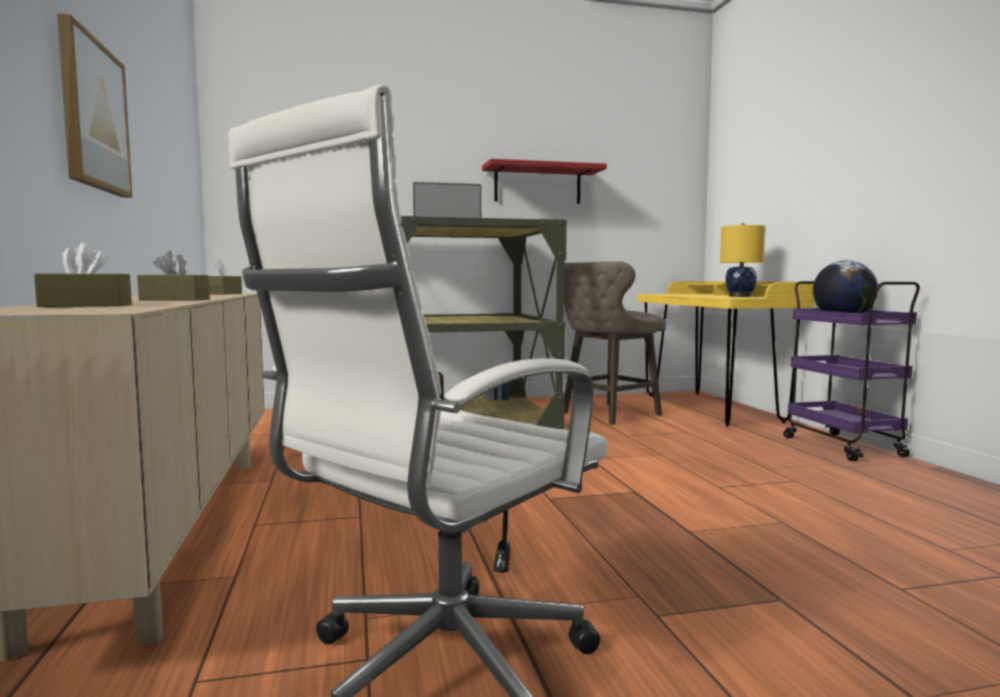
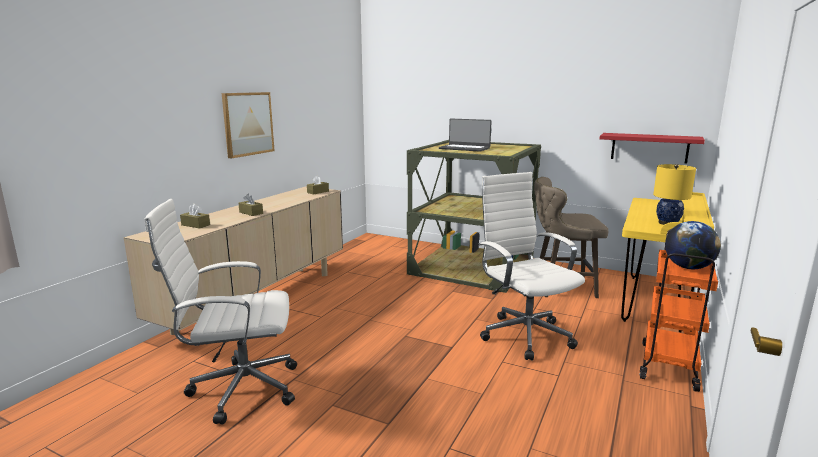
camera: 40 degrees right, 10 degrees up
red shelf [482,159,607,204] -> red shelf moved to [600,133,705,164]
purple cart [783,281,920,461] -> orange cart [639,229,718,392]
none -> white office chair [479,172,585,360]

